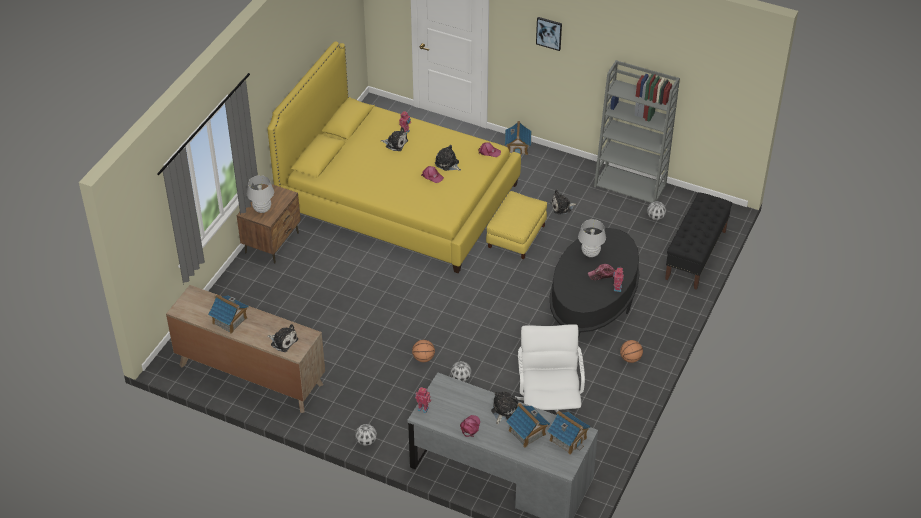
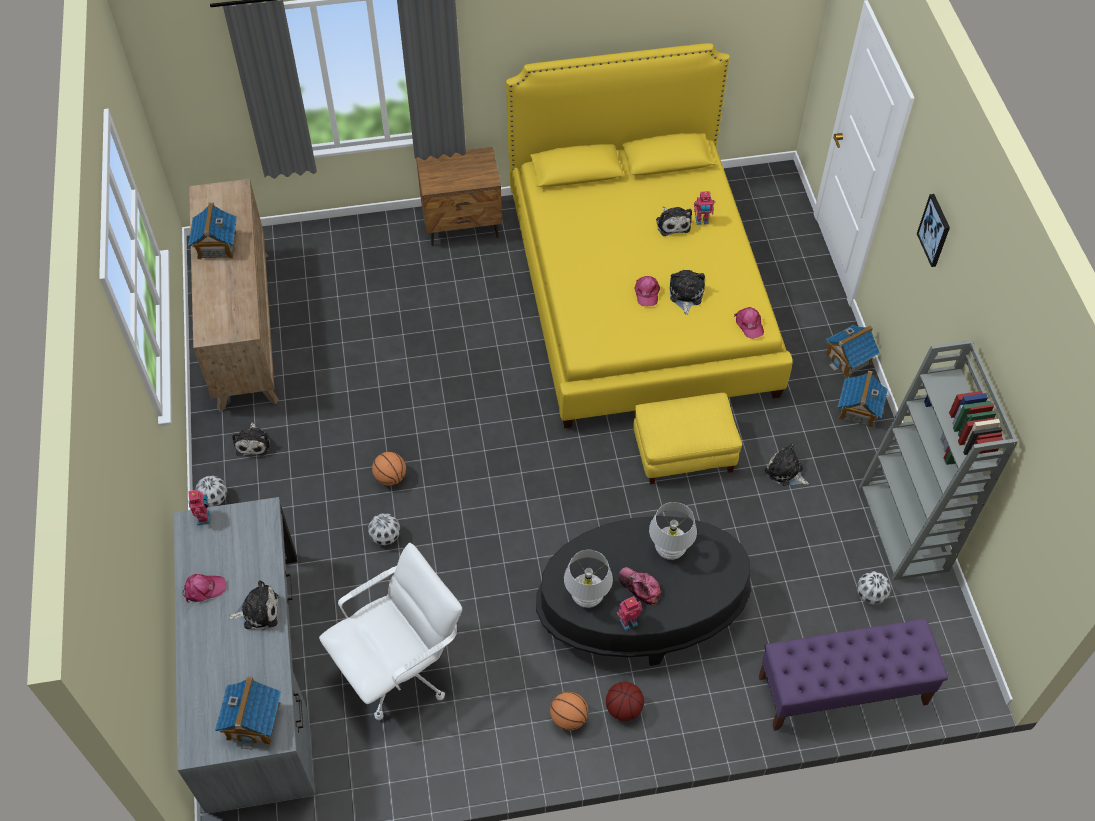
camera: 55 degrees right, 10 degrees up
white table lamp [247,175,274,213] -> white table lamp moved to [564,550,613,608]
plush toy [267,324,298,352] -> plush toy moved to [232,422,270,456]
toy house [506,403,550,447] -> toy house moved to [838,371,888,428]
black bench [665,192,733,290] -> purple bench [759,619,948,731]
none -> basketball [606,682,644,721]

